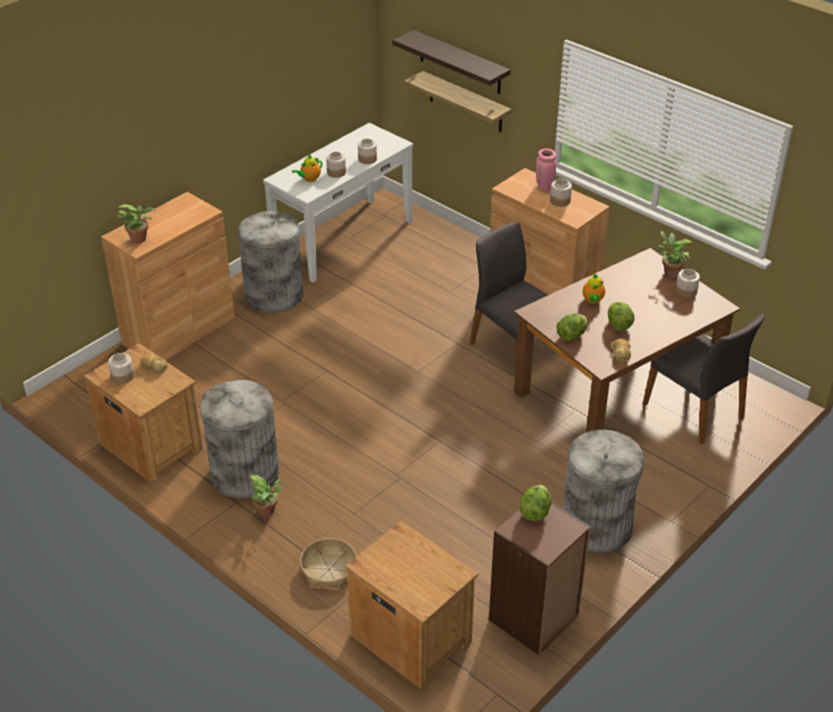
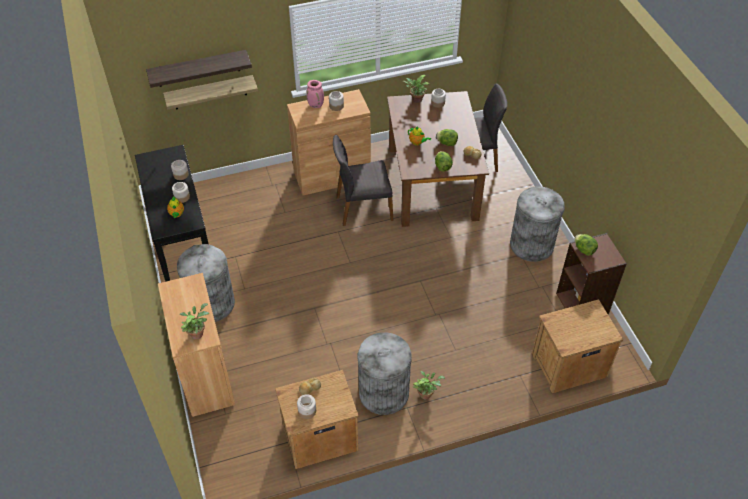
camera: 60 degrees left, 10 degrees up
white console table [263,123,413,282] -> black console table [135,145,208,282]
basket [300,538,357,588] -> none

